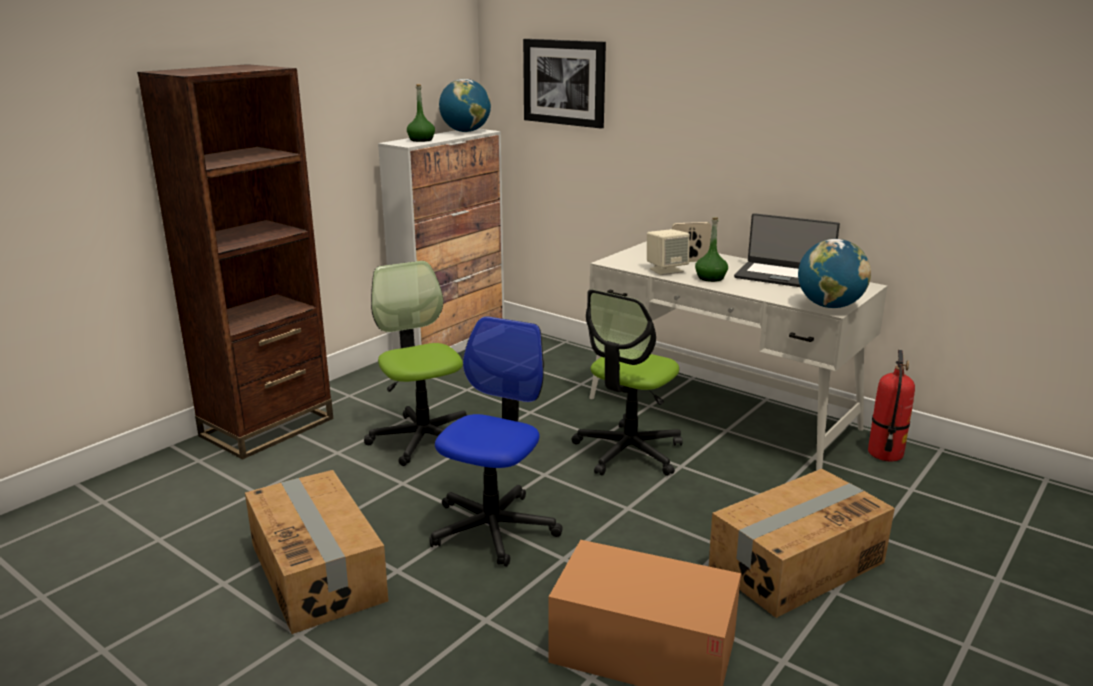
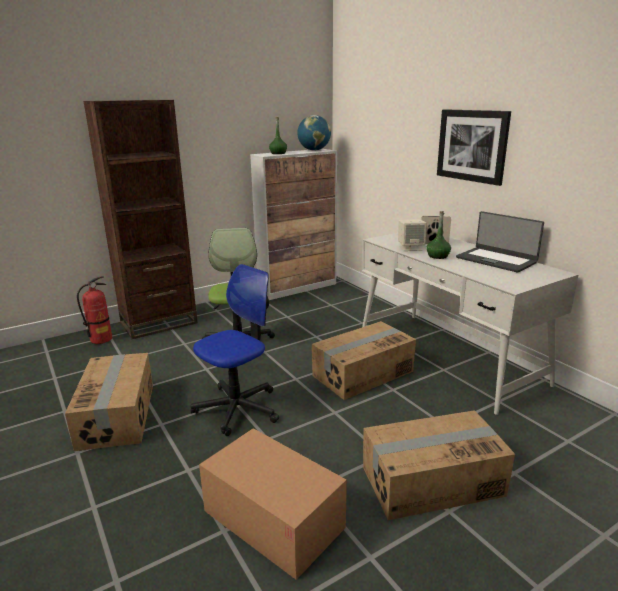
camera: 20 degrees right, 0 degrees up
picture [523,39,606,128] -> picture moved to [437,109,511,186]
office chair [572,289,682,476] -> cardboard box [312,321,416,400]
globe [798,239,871,308] -> none
fire extinguisher [868,350,915,461] -> fire extinguisher moved to [77,276,112,344]

